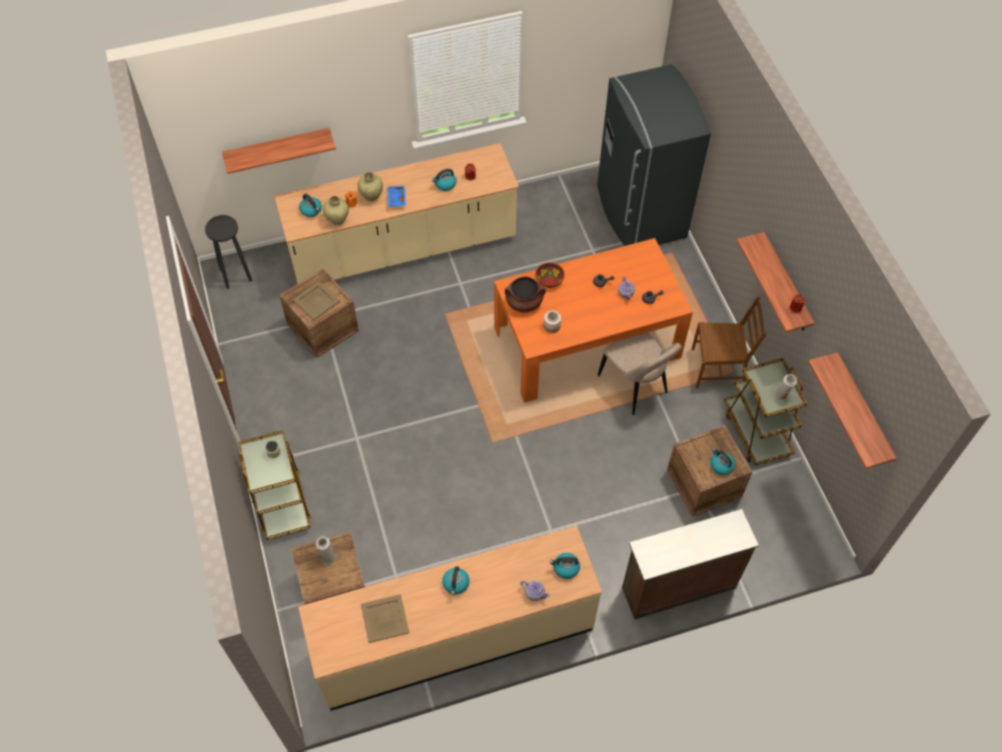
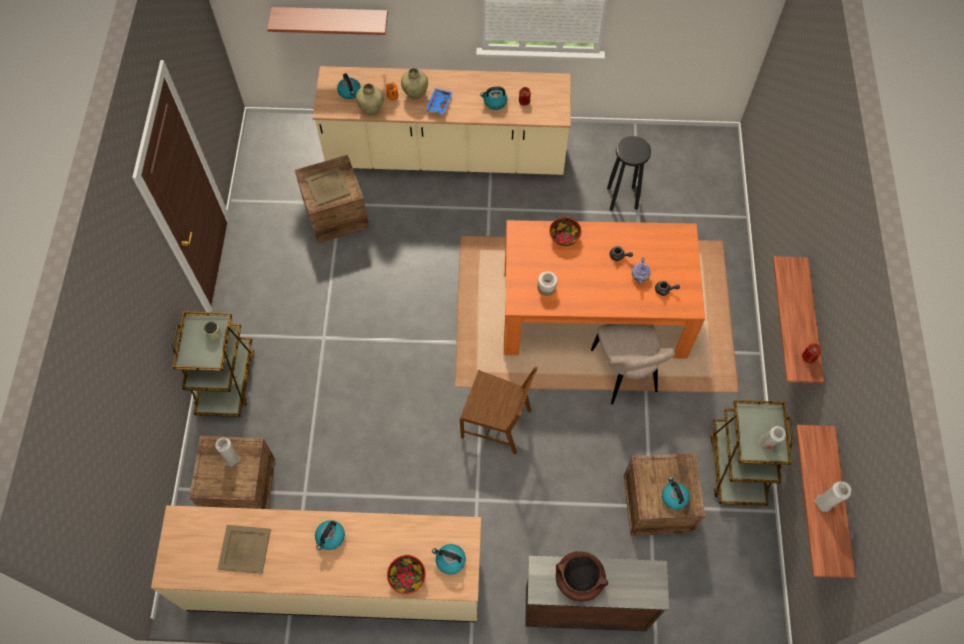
camera: 20 degrees right, 5 degrees up
black stool [205,215,252,289] -> black stool moved to [607,136,651,211]
brown cooking pot [505,277,546,312] -> brown cooking pot moved to [556,551,608,602]
teapot [520,581,550,601] -> bowl [387,555,426,594]
grey fridge [597,64,711,246] -> none
brown chair [692,296,767,388] -> brown chair moved to [460,367,538,454]
none -> white vase [815,481,851,512]

